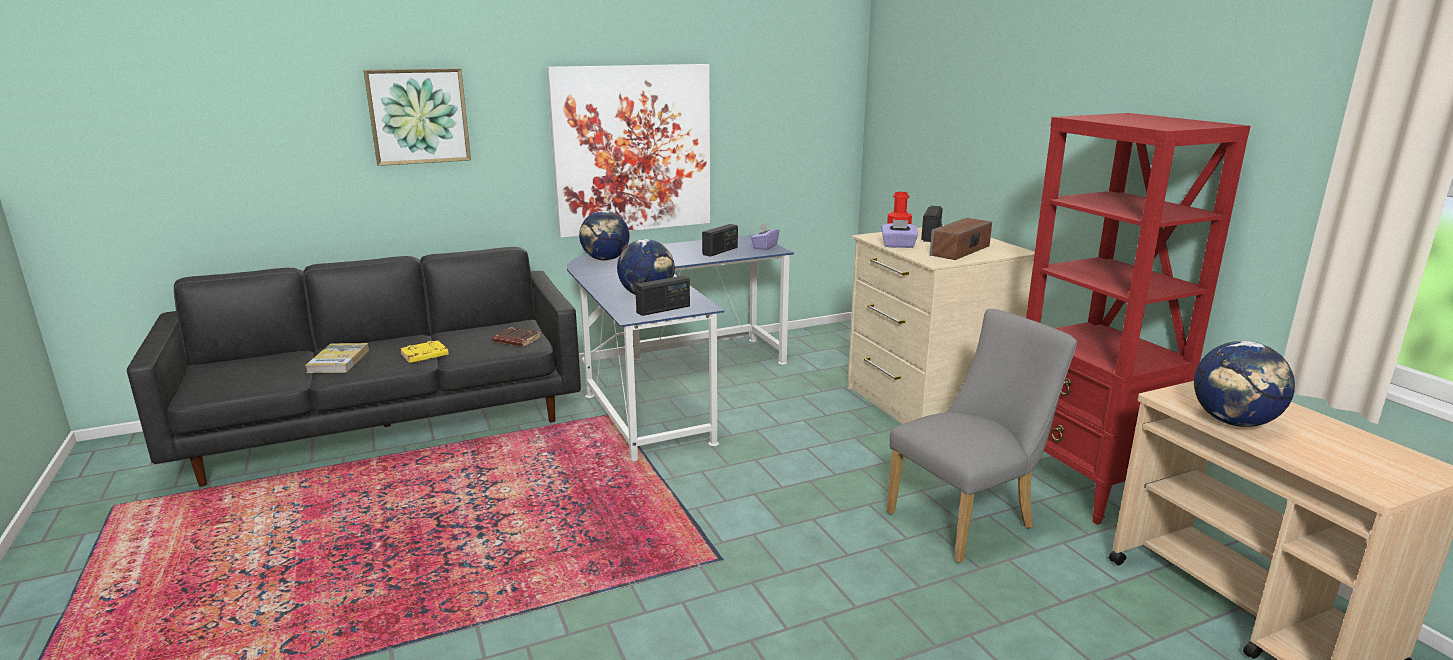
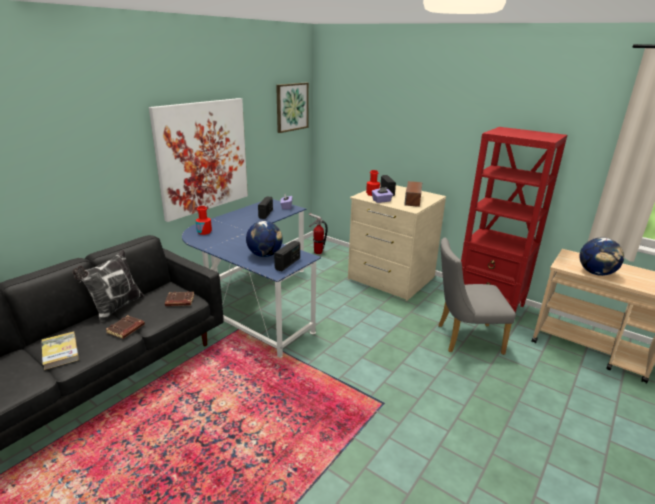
camera: 30 degrees left, 5 degrees up
picture [363,68,471,166] -> picture moved to [276,83,309,133]
yellow book [400,340,449,363] -> brown book [106,315,145,339]
globe [579,211,629,261] -> red bottle [196,206,212,235]
grey chair [886,309,1077,563] -> grey chair turned 120 degrees counterclockwise [438,237,516,355]
none -> pillow [72,249,145,323]
none -> fire extinguisher [309,213,328,254]

